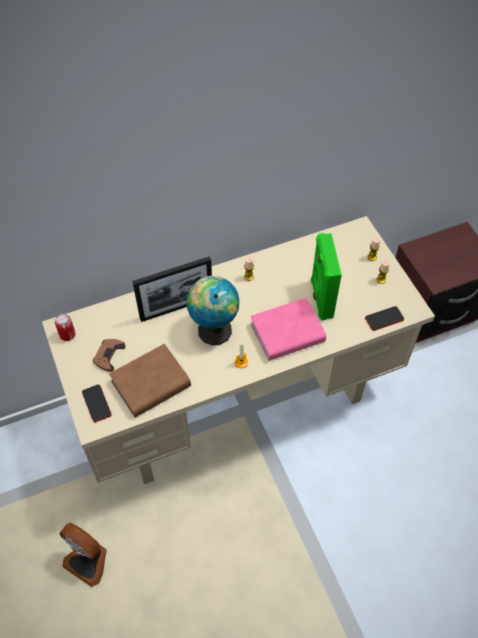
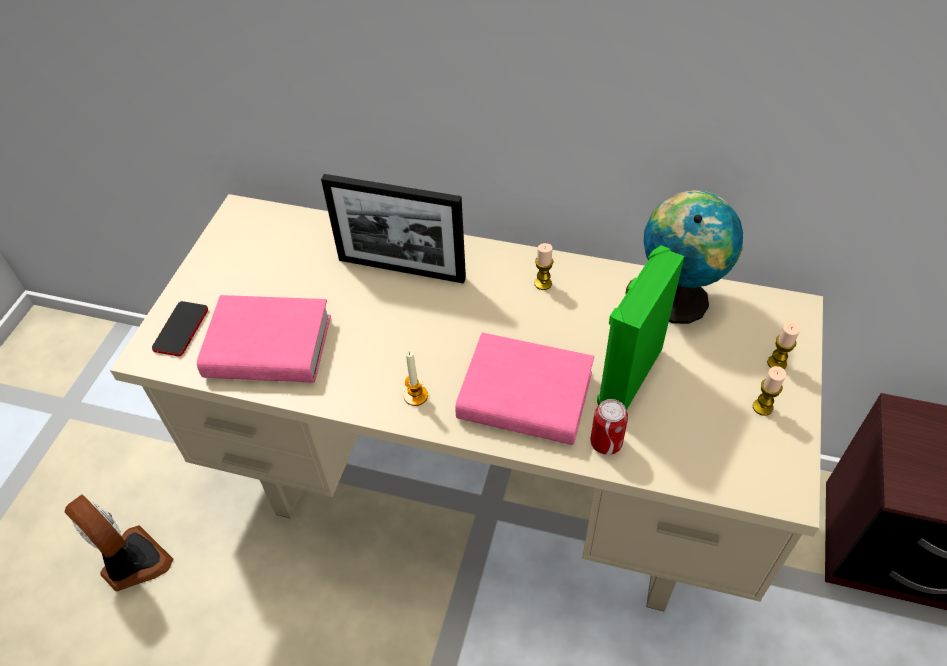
camera: 40 degrees right, 5 degrees down
can [55,313,76,341] -> can moved to [591,399,628,455]
fan [59,523,107,587] -> fan turned 150 degrees clockwise [65,494,173,591]
brown game controller [93,339,125,372] -> none
brown book [109,344,191,418] -> pink book [197,295,331,383]
globe [186,276,239,345] -> globe moved to [643,190,743,324]
phone [365,306,404,331] -> none

